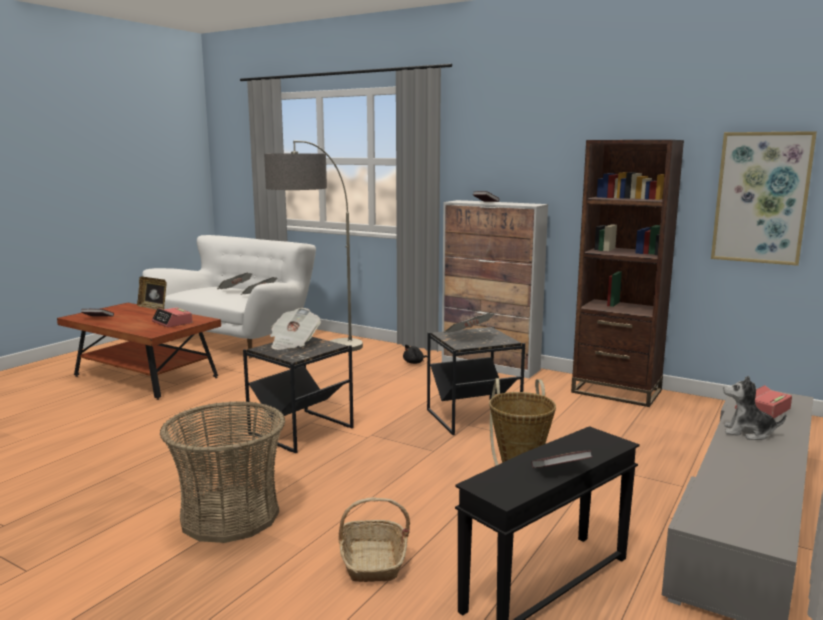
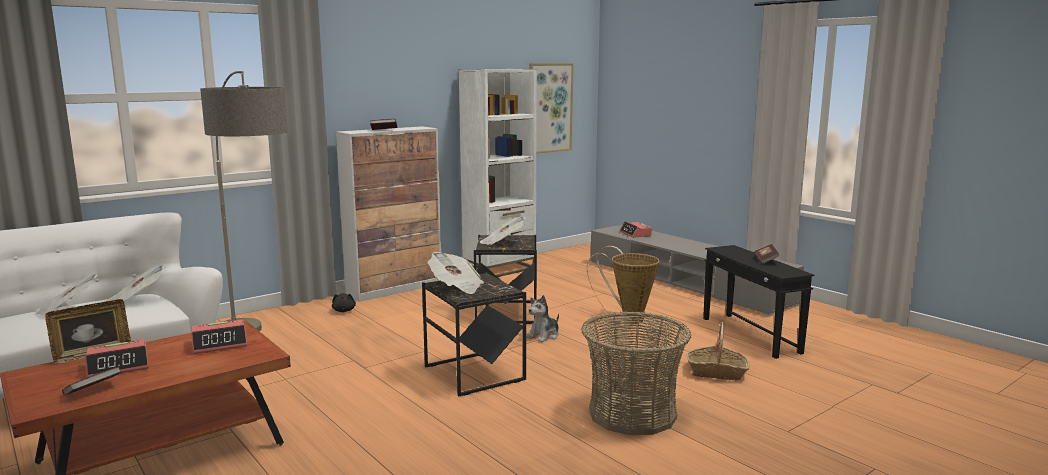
camera: 70 degrees left, 0 degrees up
brown bookcase [571,140,684,407] -> white bookcase [459,69,537,277]
plush toy [723,376,786,440] -> plush toy moved to [527,295,559,342]
none -> alarm clock [85,339,149,377]

